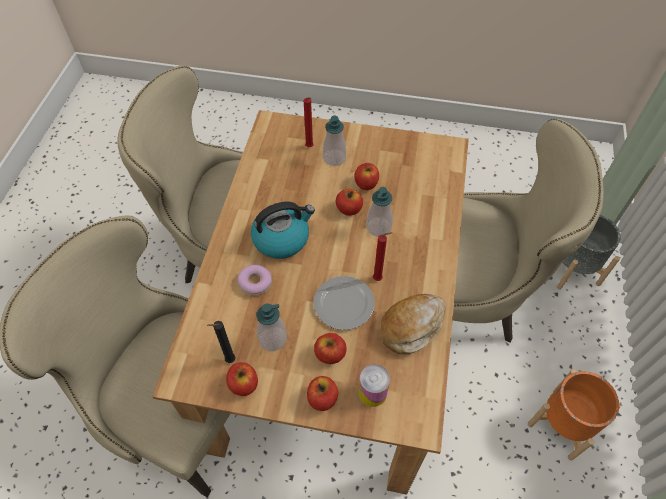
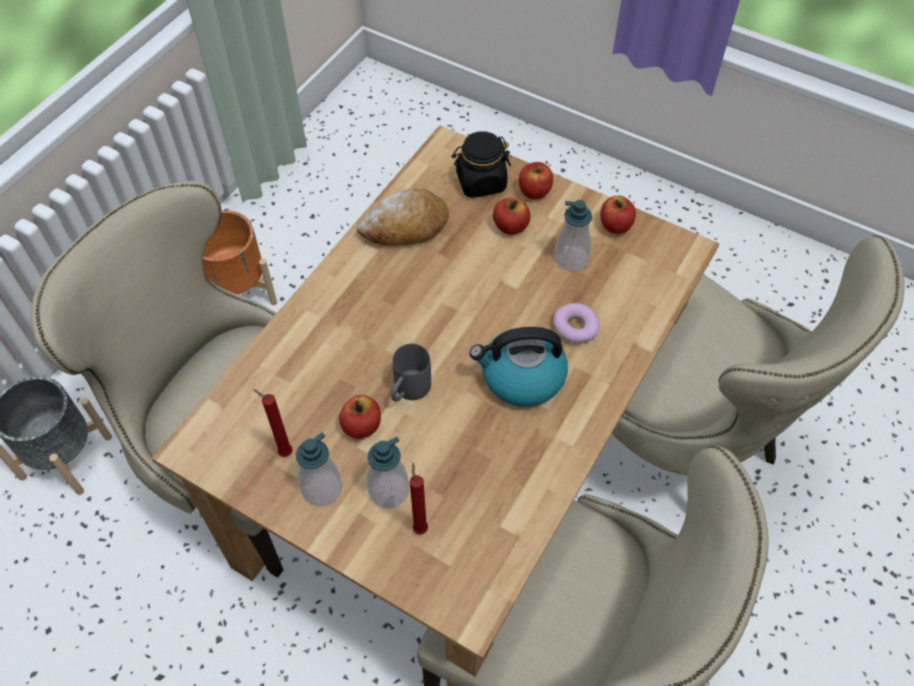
camera: 160 degrees left, 0 degrees up
black candle [207,321,235,363] -> none
plate [314,276,375,330] -> none
apple [336,189,363,216] -> grey mug [391,344,431,402]
can [358,364,390,407] -> black jar [452,131,511,198]
soap dispenser [366,187,393,237] -> soap dispenser moved to [296,433,342,507]
red candle [373,232,393,281] -> red candle moved to [253,389,293,457]

